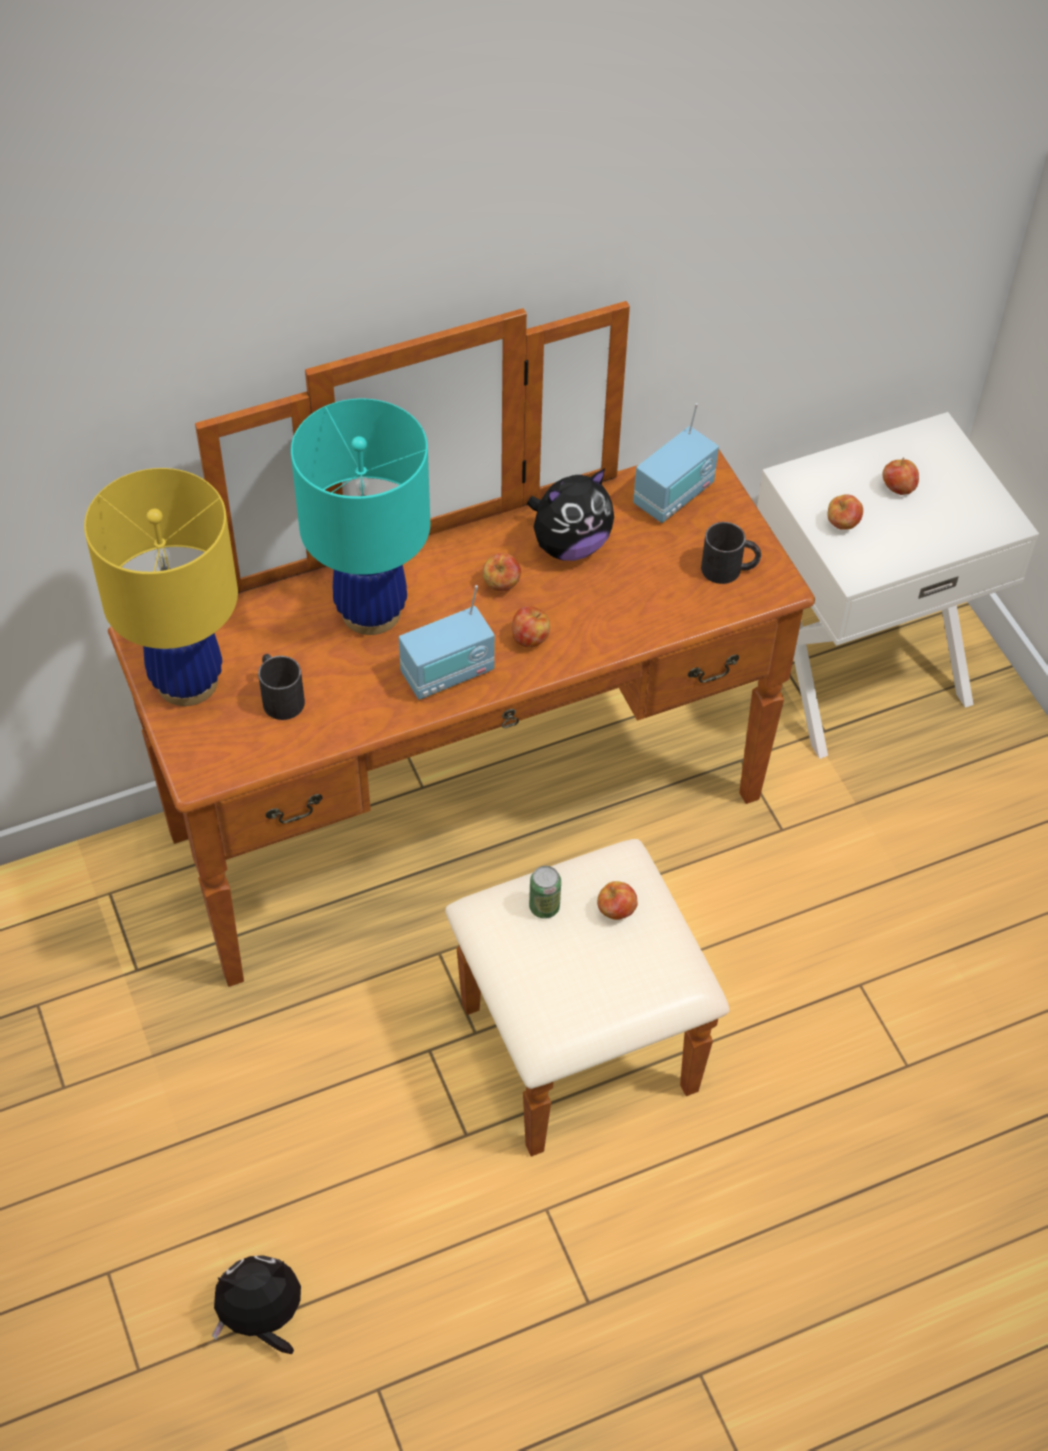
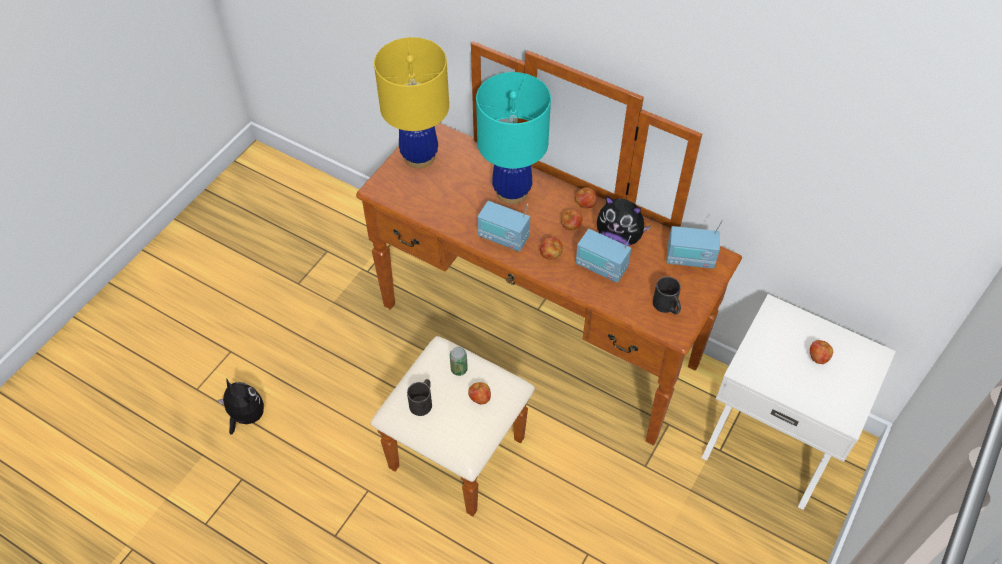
camera: 55 degrees right, 0 degrees up
black mug [258,654,305,720] -> black mug moved to [407,379,432,416]
apple [827,494,863,530] -> apple moved to [575,187,597,208]
none -> radio [576,229,631,283]

